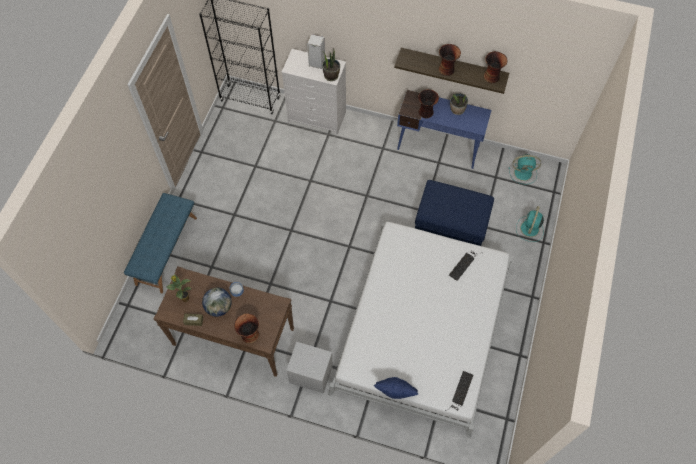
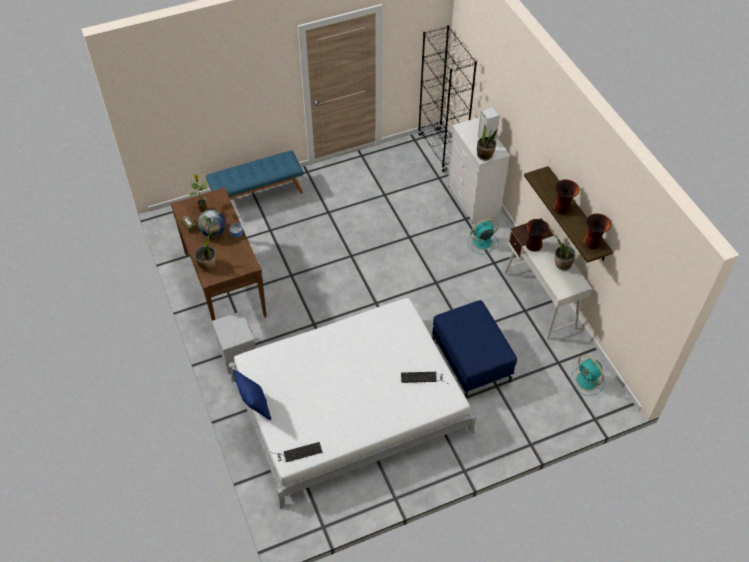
camera: 50 degrees right, 10 degrees down
vase [234,313,259,344] -> potted plant [194,235,216,271]
blue desk [397,90,491,169] -> white desk [504,218,592,340]
turquoise fan [516,206,544,242] -> turquoise fan moved to [467,219,499,254]

